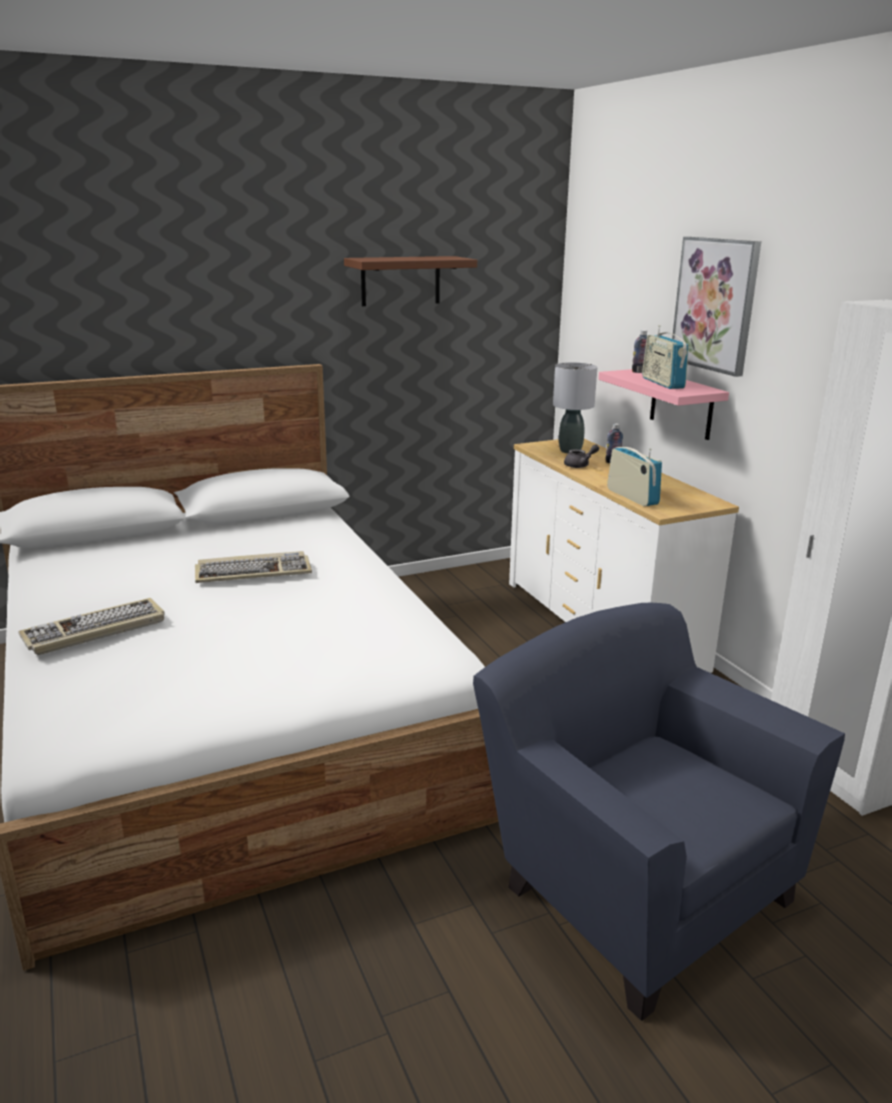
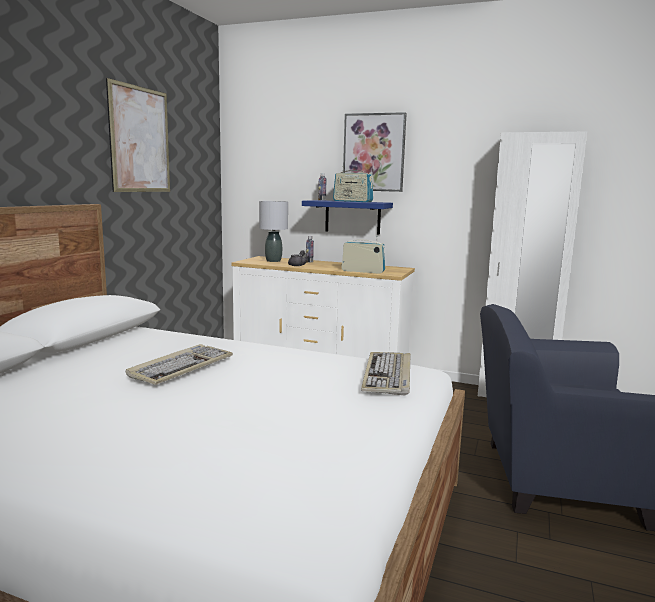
camera: 45 degrees left, 10 degrees down
keyboard [18,598,165,655] -> keyboard moved to [361,352,411,396]
brown shelf [344,256,477,306] -> picture [106,78,170,192]
pink shelf [598,369,729,440] -> blue shelf [302,200,393,235]

